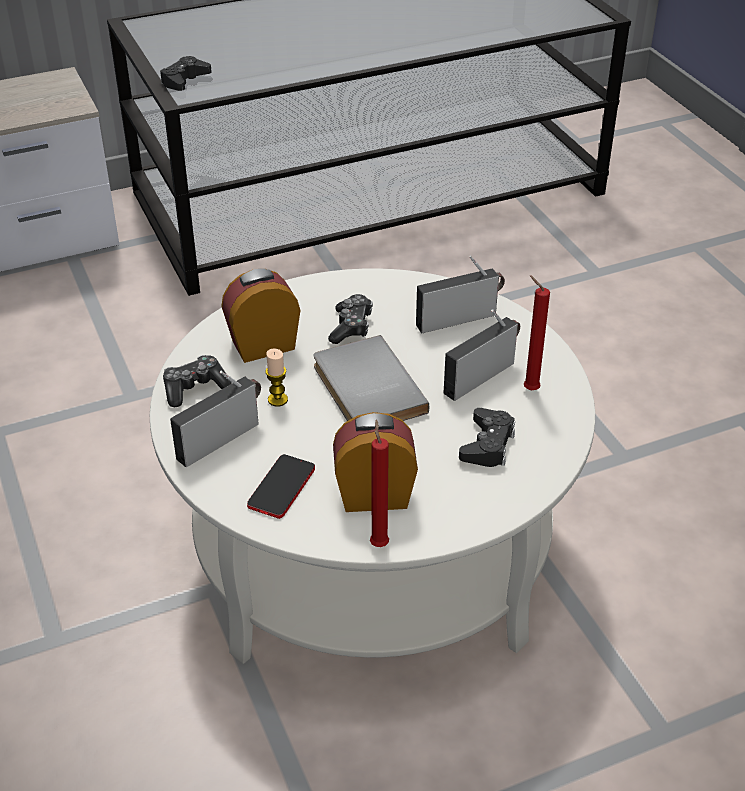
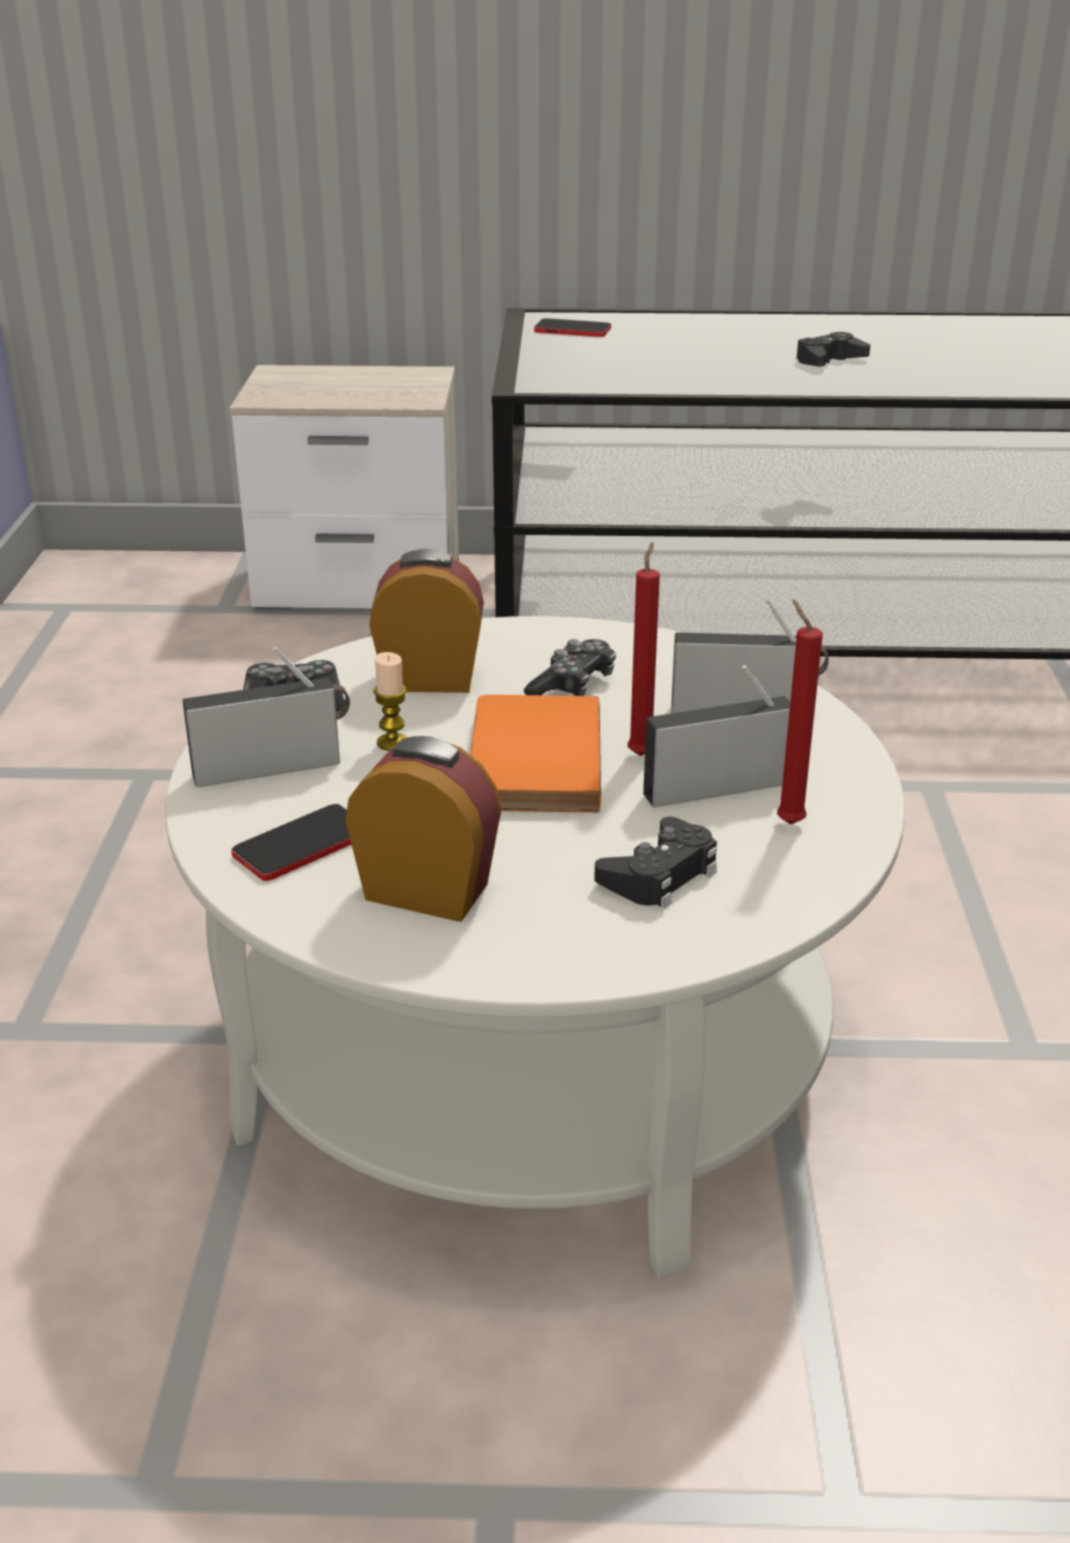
camera: 25 degrees right, 10 degrees down
black game controller [160,56,212,91] -> black game controller moved to [796,332,870,366]
grey book [314,335,430,421] -> orange book [470,695,601,812]
red candle [370,419,389,547] -> red candle moved to [628,542,660,756]
none -> phone [534,318,611,337]

